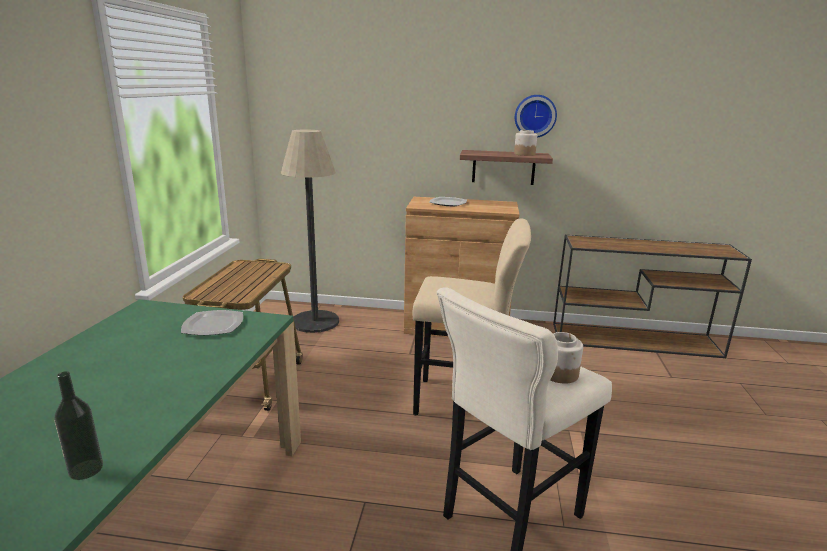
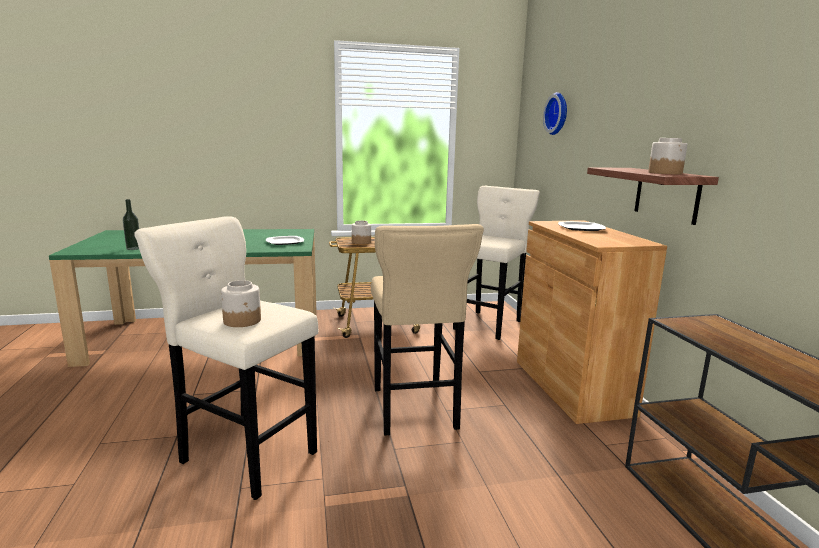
camera: 70 degrees right, 5 degrees down
floor lamp [280,130,339,333] -> beige stool [453,186,540,340]
wall clock [515,95,557,138] -> wall clock moved to [543,92,567,135]
none -> jar [352,221,371,244]

